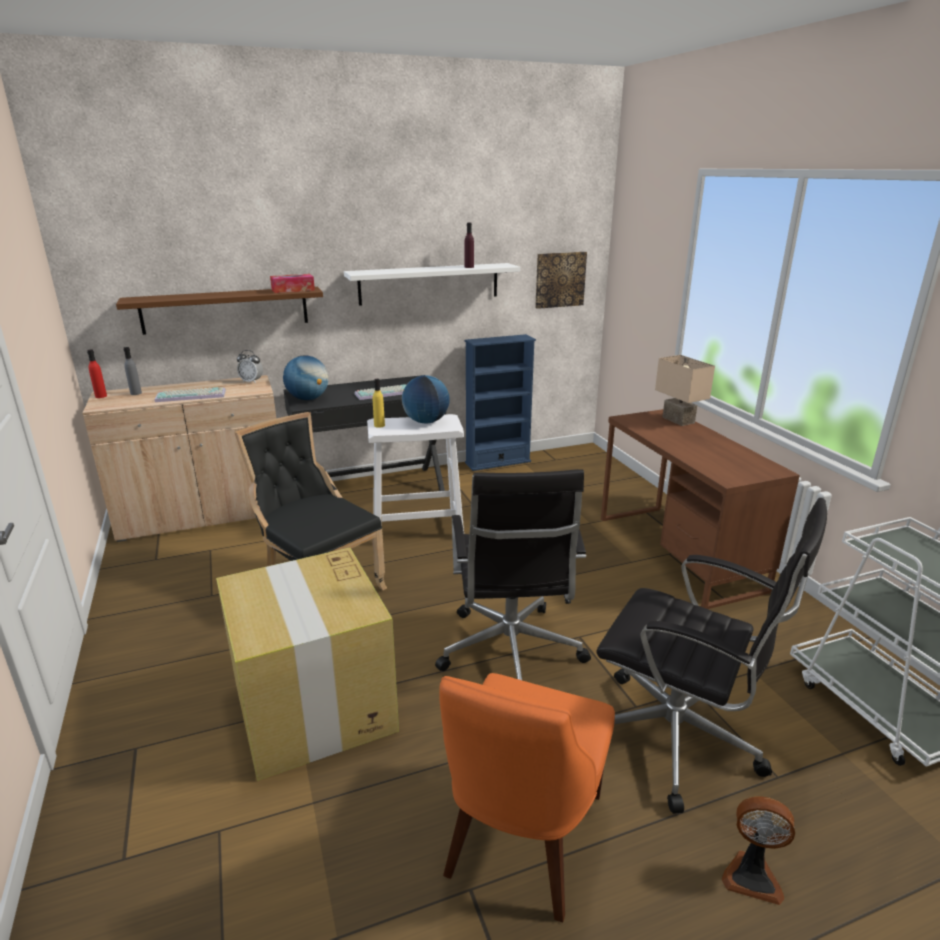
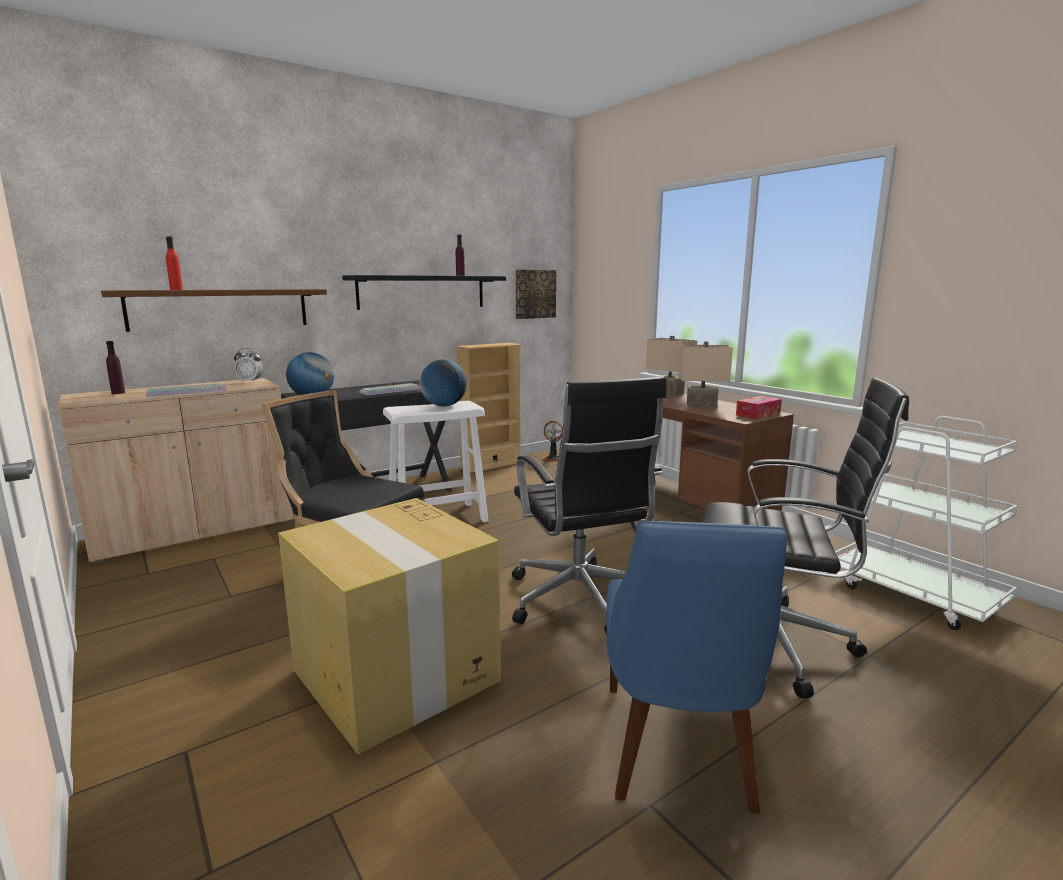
camera: 15 degrees left, 10 degrees down
red bottle [87,349,107,398] -> red bottle moved to [166,236,183,290]
grey bottle [123,347,142,395] -> purple bottle [106,341,125,394]
tissue box [270,274,315,293] -> tissue box moved to [736,396,782,419]
white shelf [344,263,520,306] -> black shelf [342,275,506,310]
yellow bottle [373,379,385,428] -> none
orange chair [439,673,615,922] -> blue chair [607,521,787,813]
blue bookcase [465,334,536,471] -> beige bookcase [456,343,521,473]
fan [722,796,795,905] -> fan moved to [542,420,563,461]
none -> beige table lamp [678,341,733,408]

